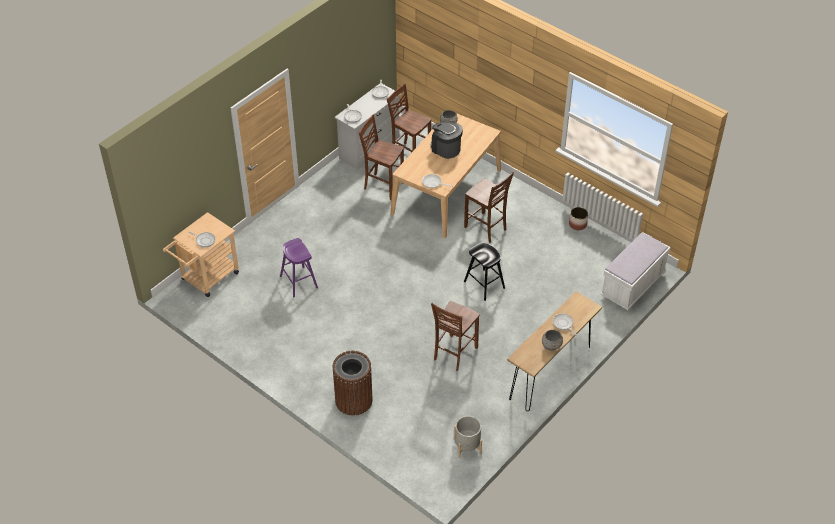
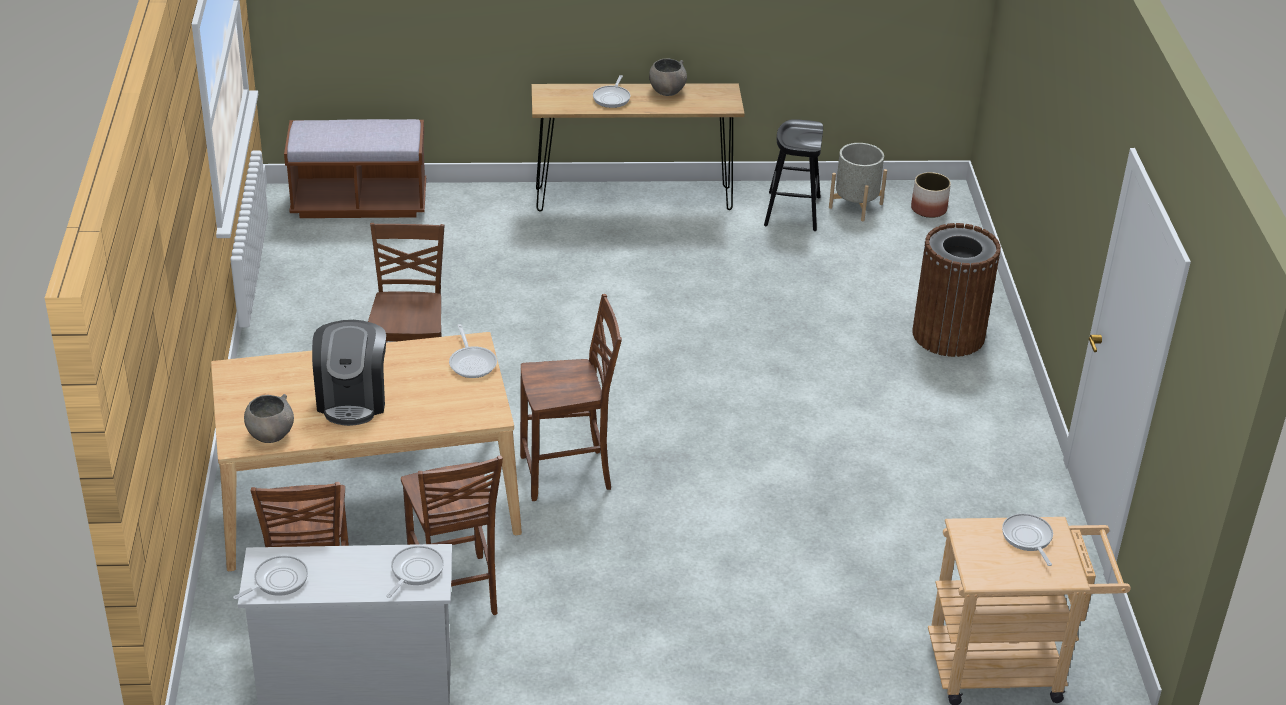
camera: 135 degrees left, 10 degrees down
purple stool [280,238,318,297] -> none
brown chair [431,301,480,371] -> brown chair moved to [520,294,622,501]
black stool [464,243,505,301] -> black stool moved to [764,119,823,231]
planter [569,207,588,230] -> planter moved to [911,172,951,218]
white bench [601,232,671,310] -> brown bench [284,119,426,218]

